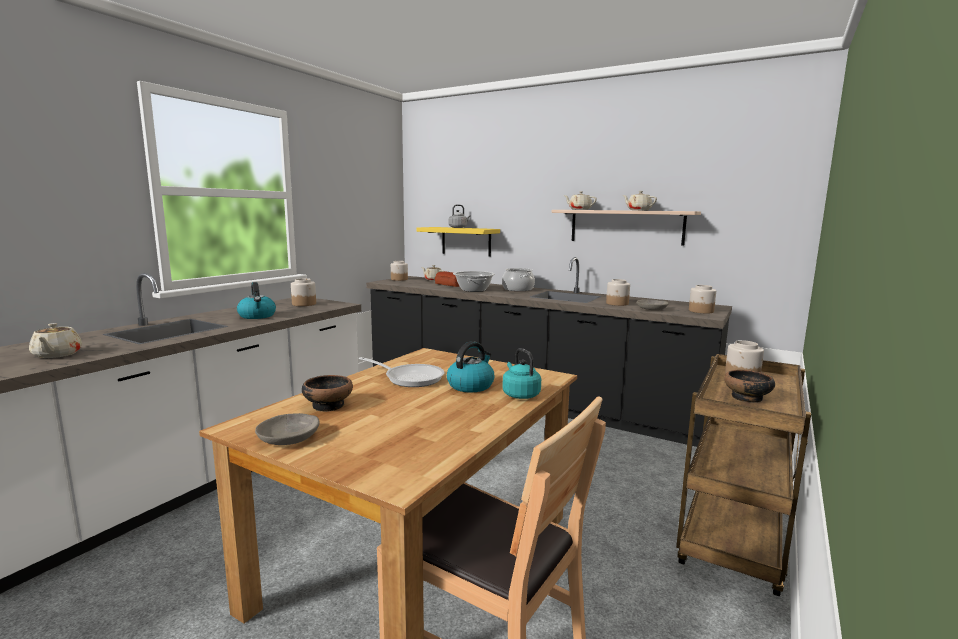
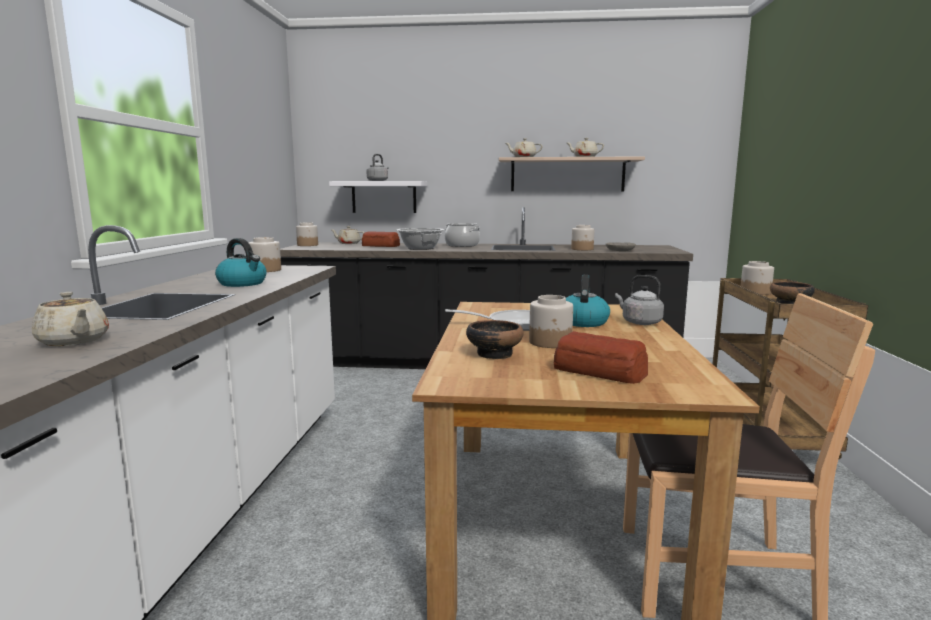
camera: 25 degrees left, 0 degrees up
grey bowl [255,413,320,445] -> none
yellow shelf [417,227,500,257] -> white shelf [329,181,427,213]
turquoise kettle [502,348,541,399] -> grey kettle [615,275,664,325]
jar [689,285,716,313] -> jar moved to [529,295,573,348]
none -> bread [554,331,648,384]

